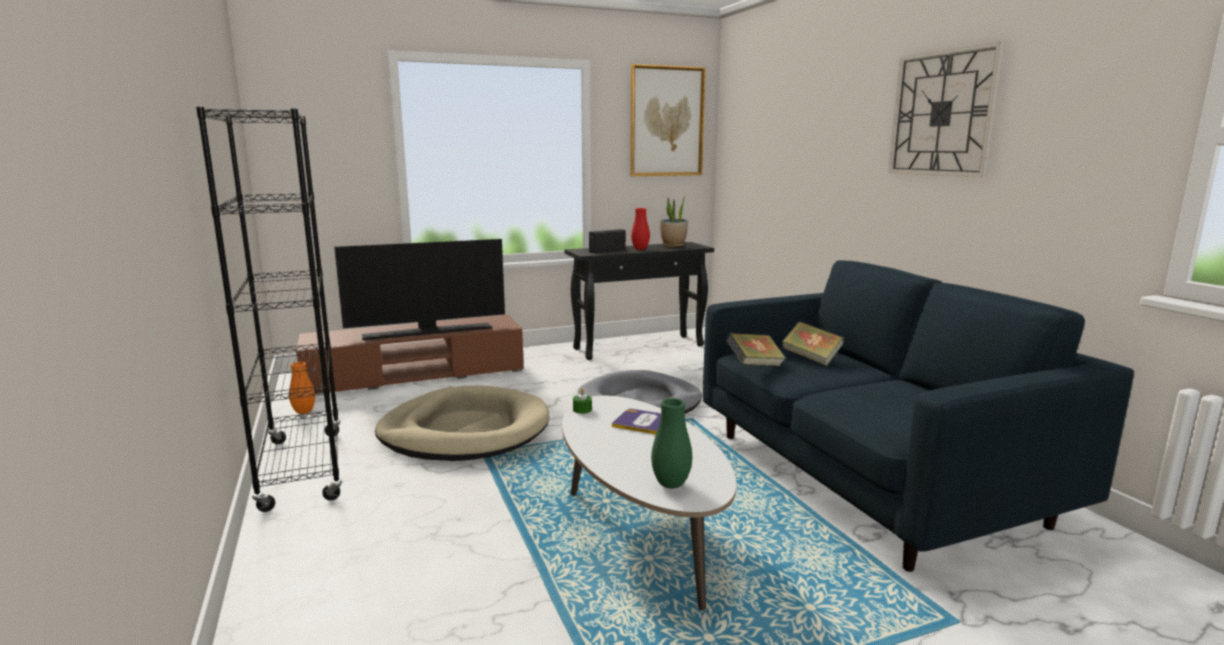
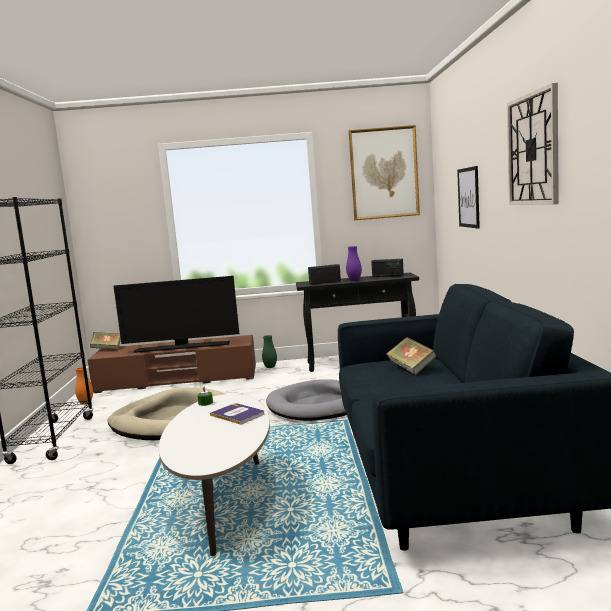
camera: 20 degrees right, 5 degrees down
red vase [631,208,650,250] -> purple vase [346,246,362,281]
green vase [651,398,692,489] -> green vase moved to [262,335,277,368]
potted plant [660,193,688,247] -> radio [371,259,404,277]
book [726,333,786,366] -> book moved to [90,332,121,350]
none -> picture [457,166,480,228]

